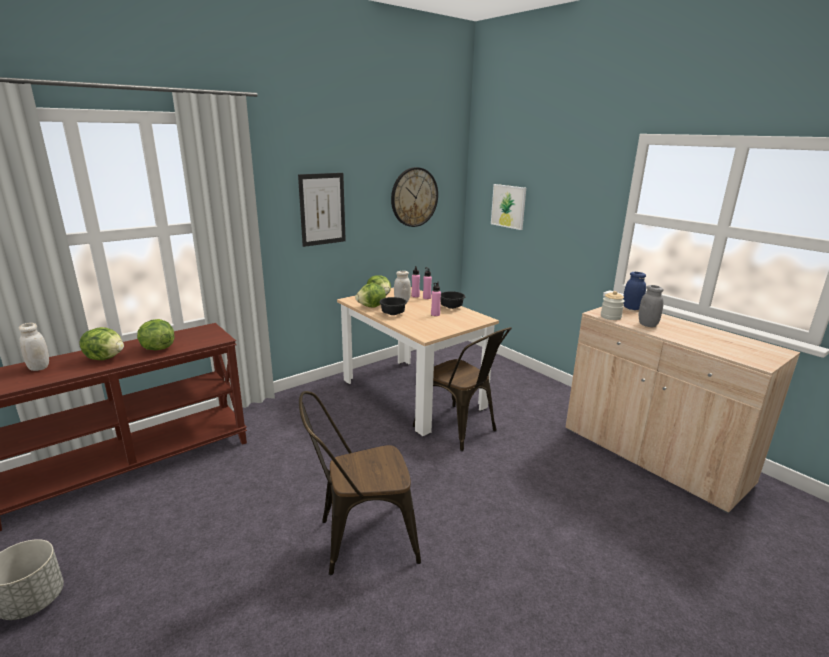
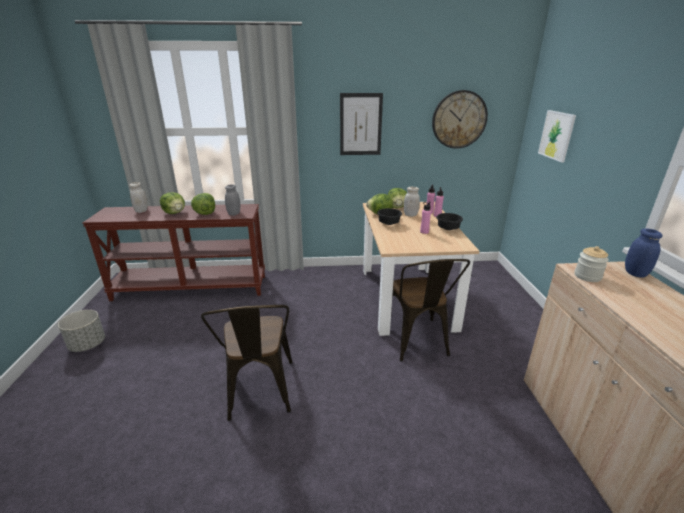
camera: 35 degrees right, 5 degrees up
brown chair [299,391,421,575] -> brown chair turned 120 degrees counterclockwise [201,305,292,421]
grey jar [639,285,664,327] -> grey jar moved to [225,184,240,216]

